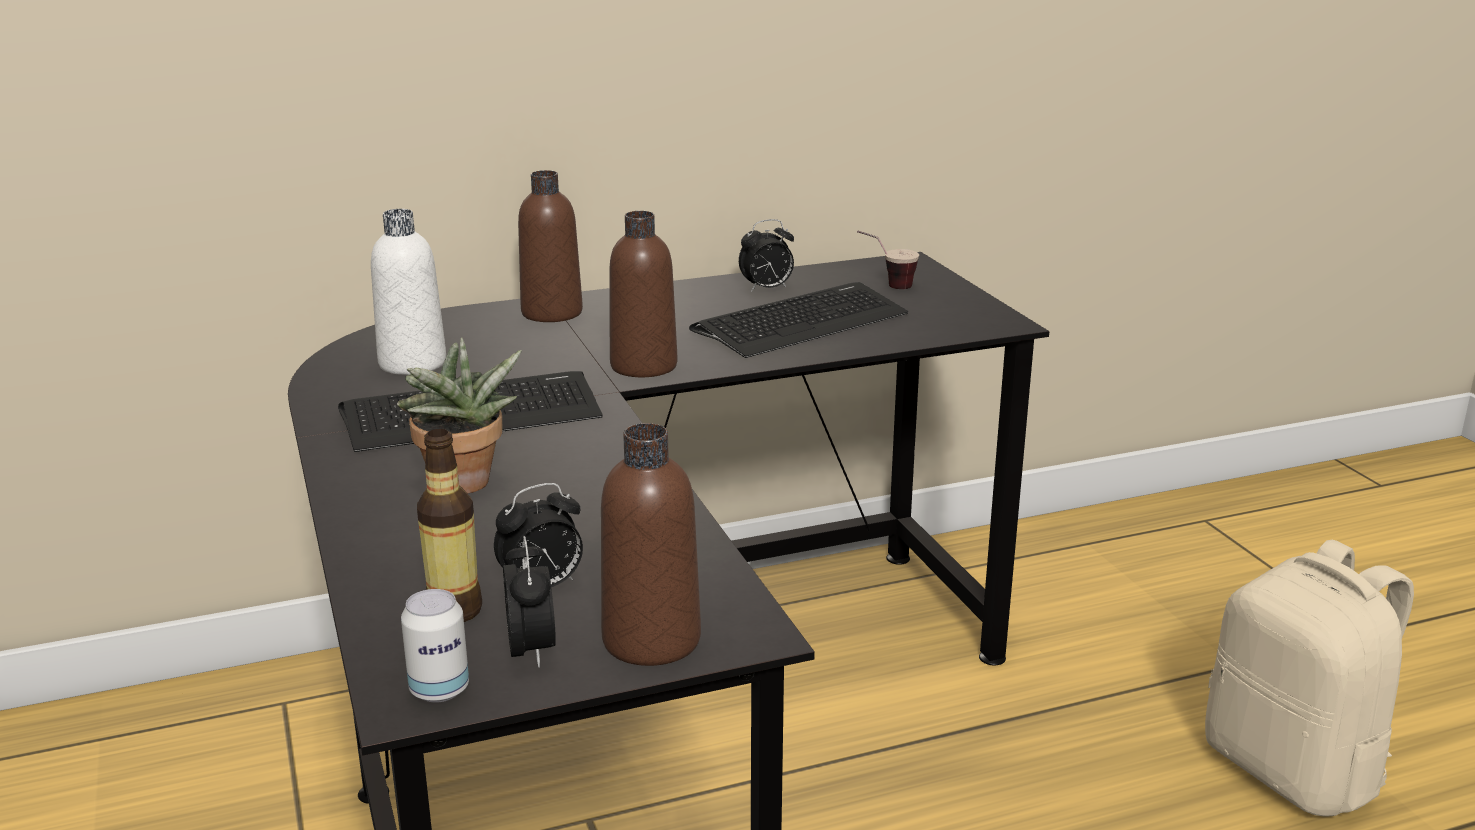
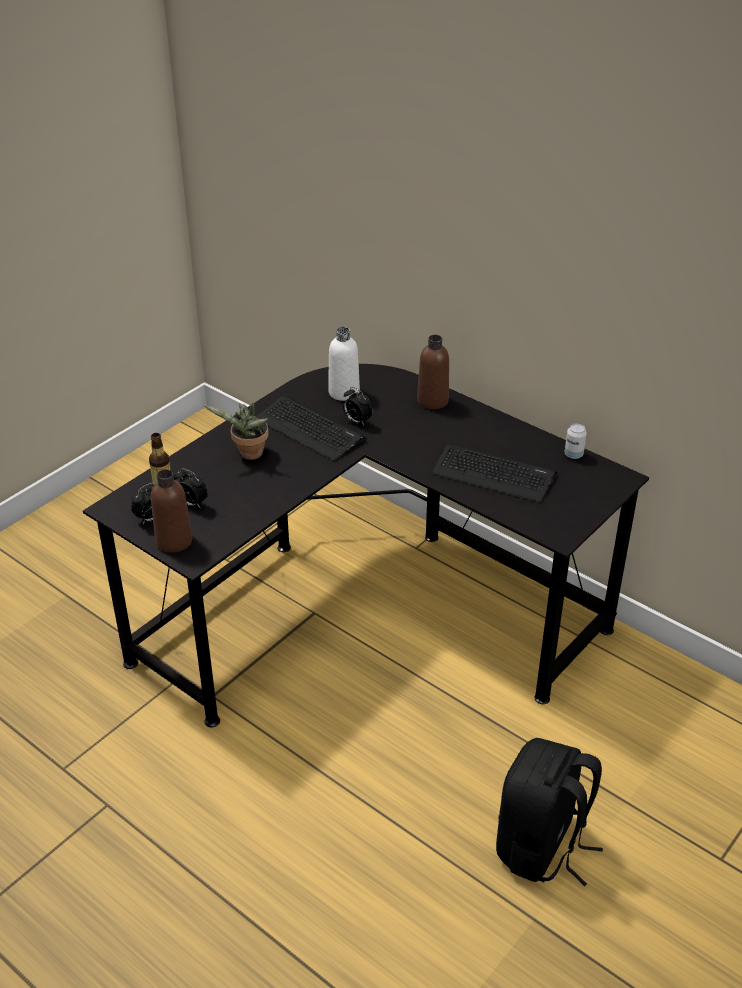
camera: 60 degrees right, 15 degrees up
can [401,589,469,703] -> can moved to [565,424,587,459]
brown bottle [610,211,677,377] -> none
alarm clock [739,219,794,292] -> alarm clock moved to [343,387,373,425]
cup [857,230,919,289] -> none
beige backpack [1205,540,1414,817] -> black backpack [496,738,603,886]

